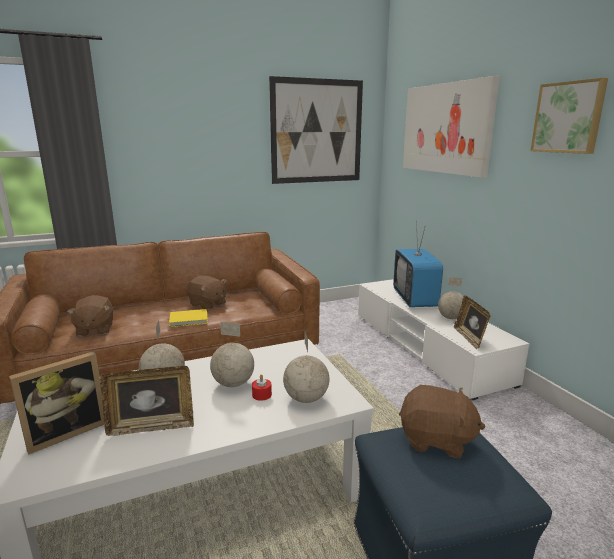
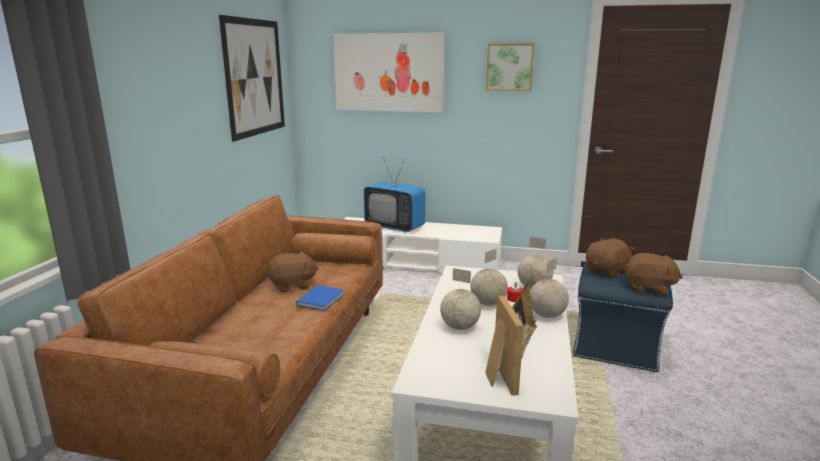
camera: 55 degrees left, 0 degrees up
brown plush toy [67,295,113,337] -> brown plush toy moved to [625,253,683,295]
yellow book [169,309,208,327] -> blue book [296,285,345,311]
globe [438,277,464,319] -> globe moved to [530,258,569,318]
picture frame [454,295,491,349] -> none

